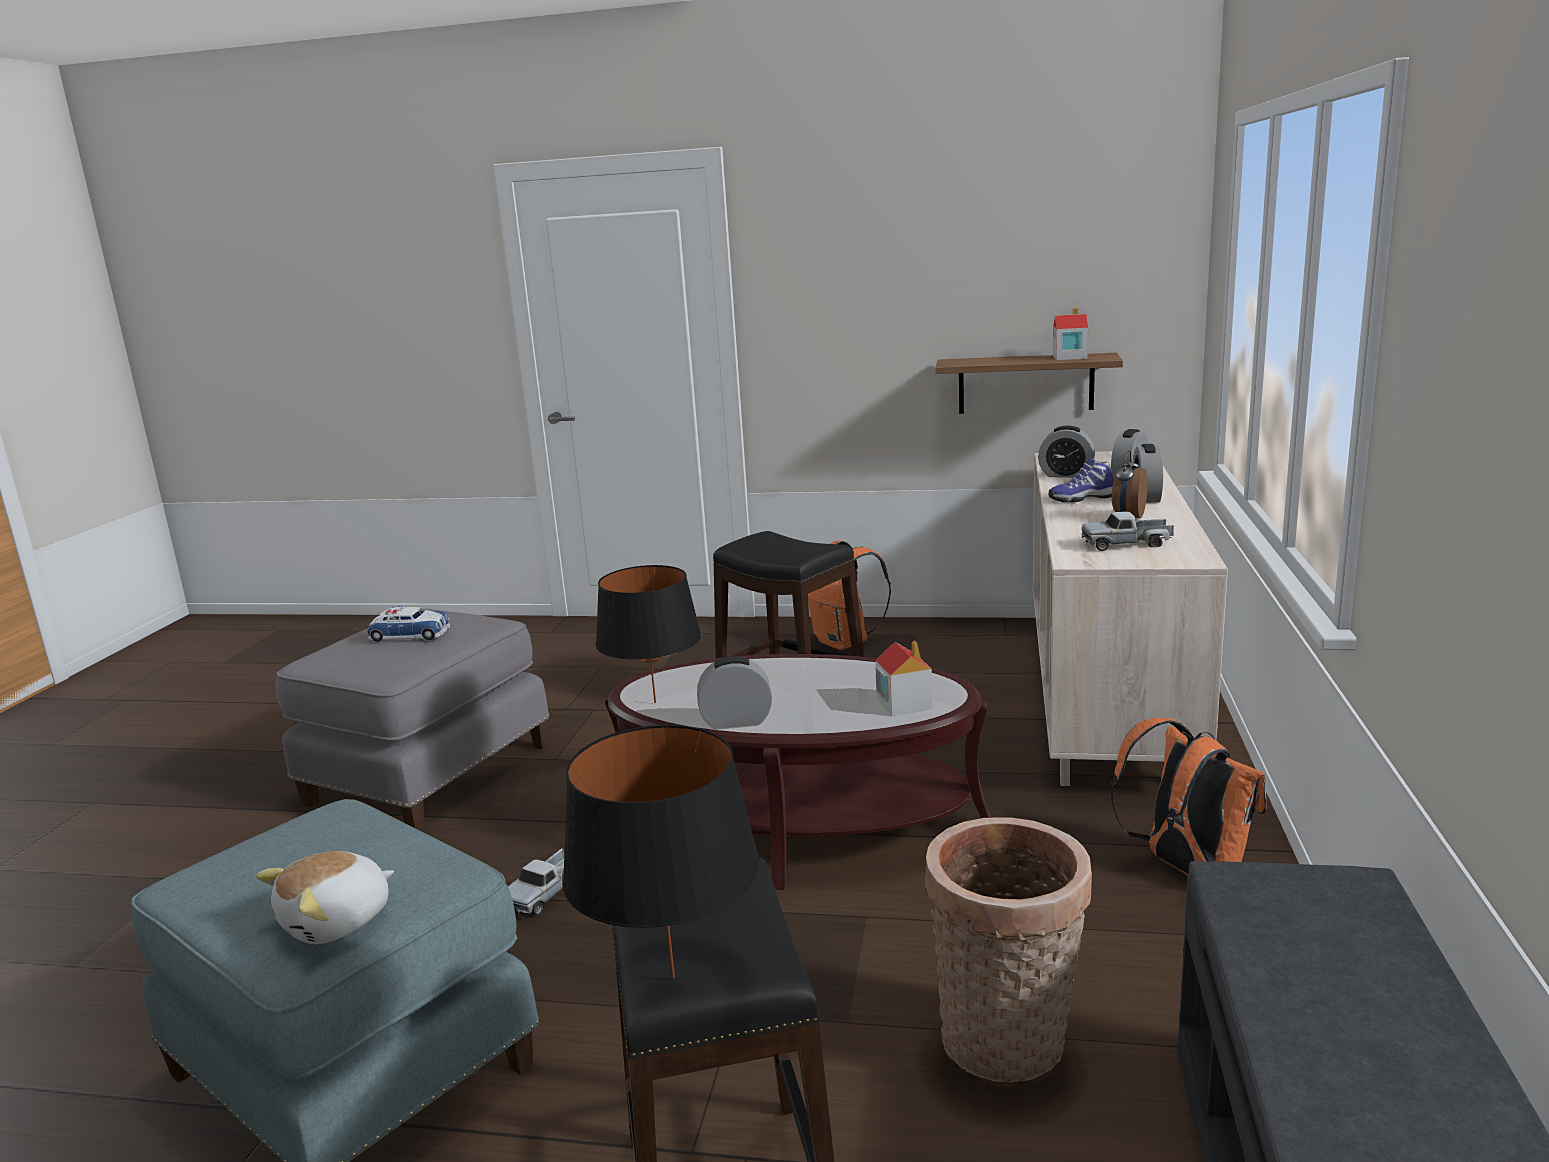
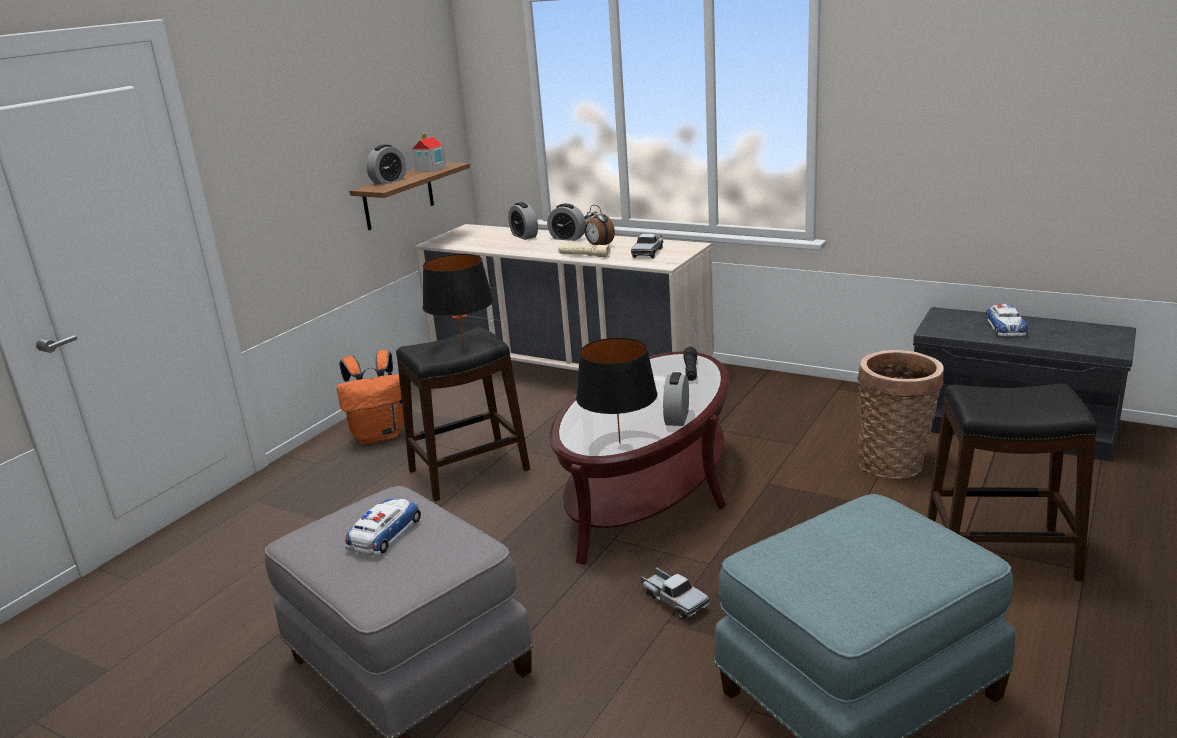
camera: 70 degrees left, 5 degrees up
plush toy [256,851,394,944] -> none
black table lamp [563,725,759,978] -> black table lamp moved to [423,254,493,347]
toy house [875,640,932,716] -> black flashlight [684,347,697,381]
alarm clock [1038,426,1095,478] -> alarm clock moved to [366,145,406,185]
shoe [1049,458,1114,503] -> none
orange backpack [1111,718,1266,875] -> none
none -> beige flashlight [558,245,611,257]
none -> toy car [985,304,1028,337]

